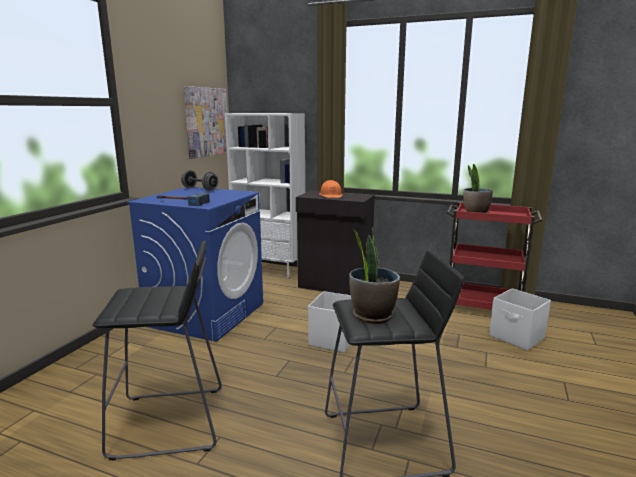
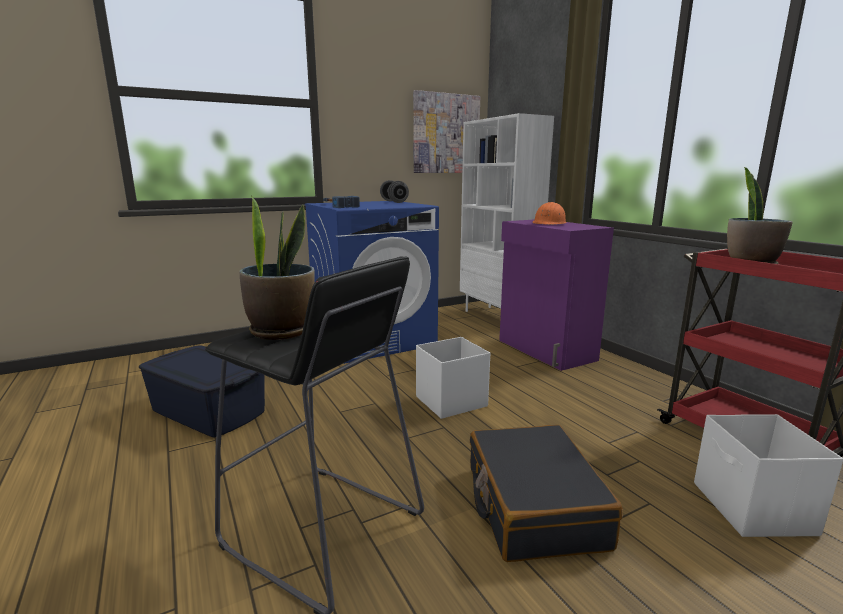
camera: 40 degrees right, 0 degrees up
black stool [92,240,222,460] -> blue storage box [139,345,265,438]
black cabinet [296,191,375,295] -> purple cabinet [499,219,614,371]
none -> black suitcase [470,425,623,562]

